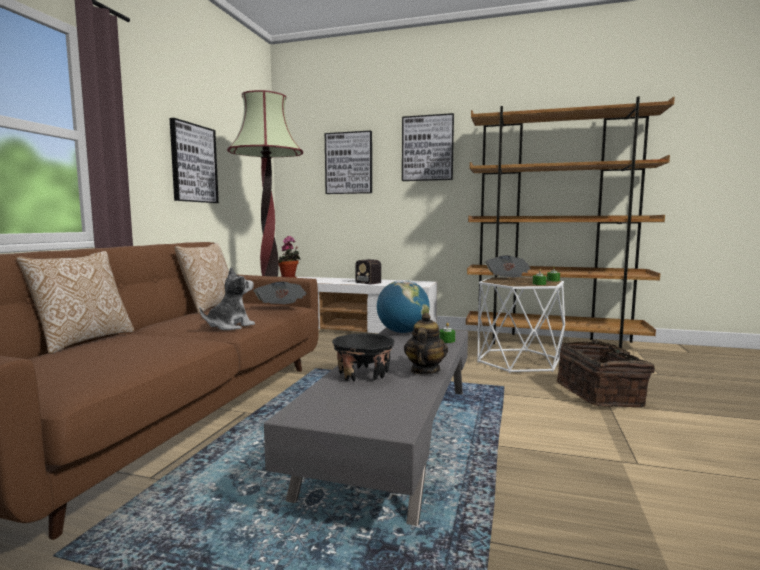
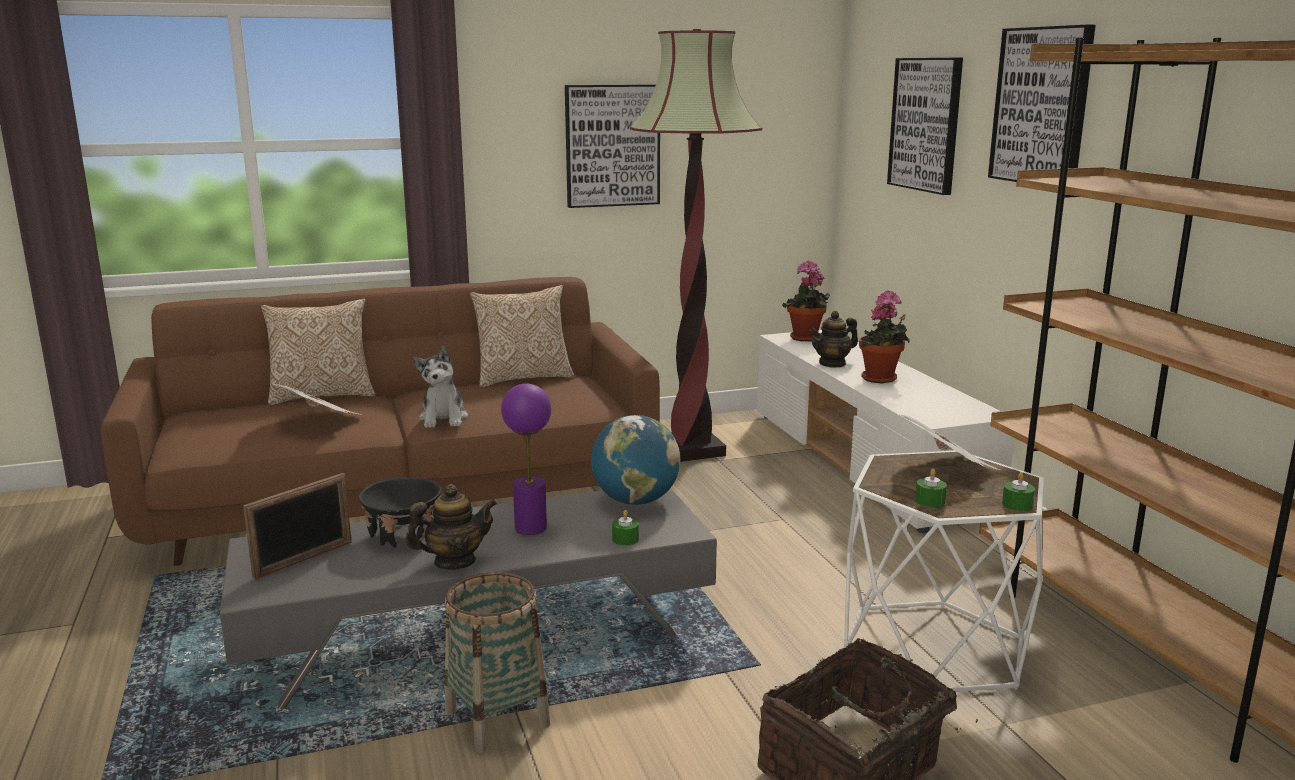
camera: 55 degrees right, 10 degrees up
plush toy [200,267,255,330] -> plush toy turned 75 degrees clockwise [414,346,468,428]
newspaper [253,281,307,304] -> newspaper moved to [273,384,362,415]
radio [348,259,381,285] -> potted plant [859,290,910,383]
none -> picture frame [243,473,352,579]
none -> basket [445,572,550,753]
none -> purple table lamp [501,384,551,535]
none -> teapot [810,311,858,368]

